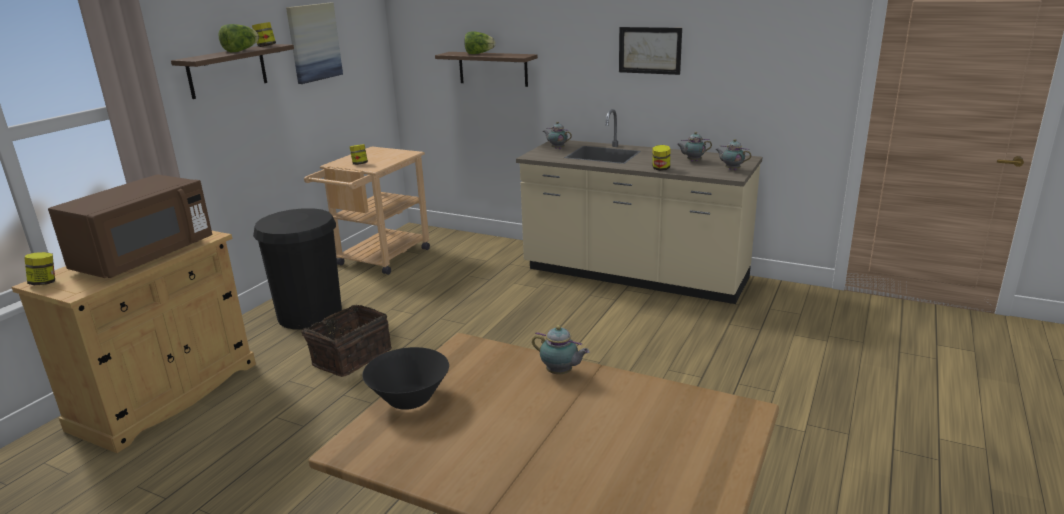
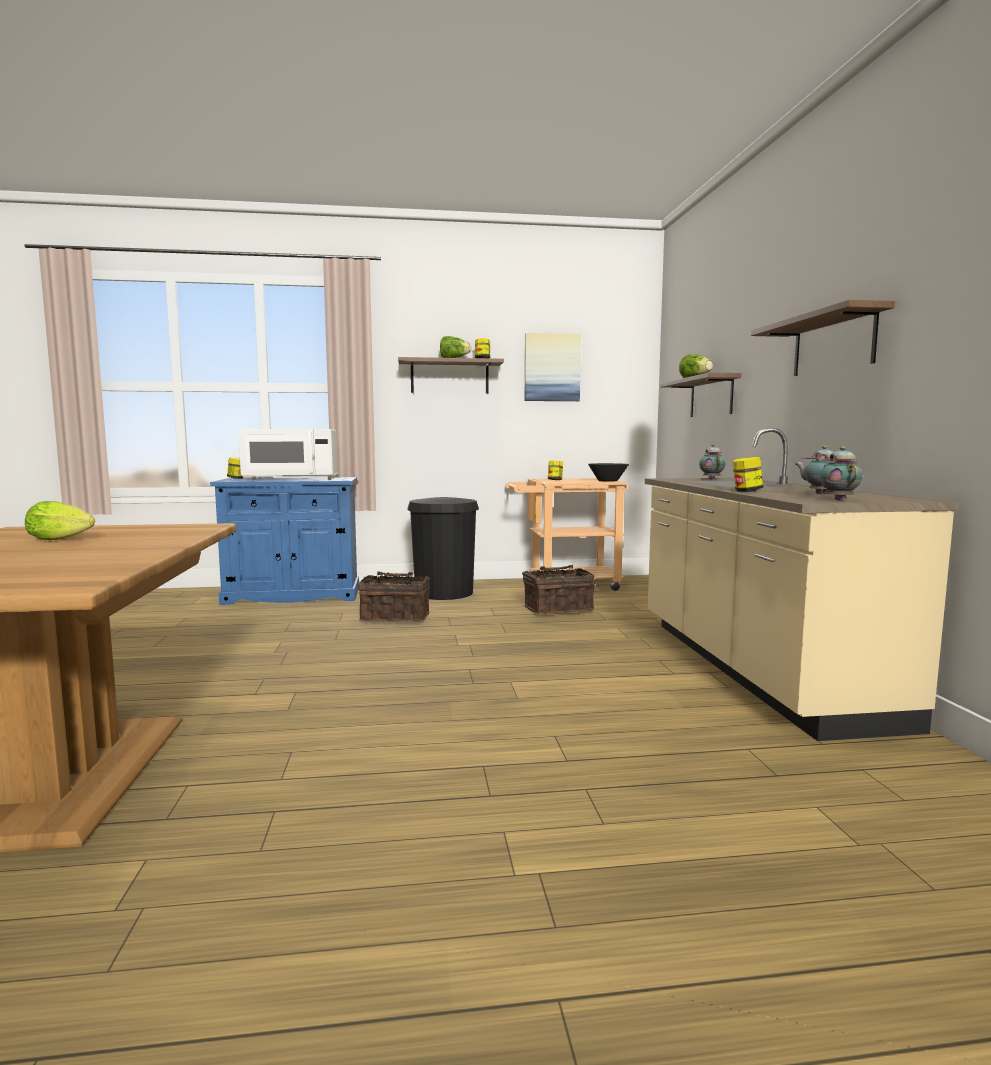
camera: 55 degrees right, 15 degrees down
beige cabinet [11,231,256,453] -> blue cabinet [210,477,359,605]
brown microwave [48,174,212,278] -> white microwave [238,429,338,481]
black bowl [362,347,449,410] -> black bowl moved to [588,463,629,482]
teapot [532,325,589,374] -> none
picture [619,27,682,75] -> shelf [751,300,895,376]
none -> lettuce [25,501,95,540]
none -> basket [522,565,595,614]

